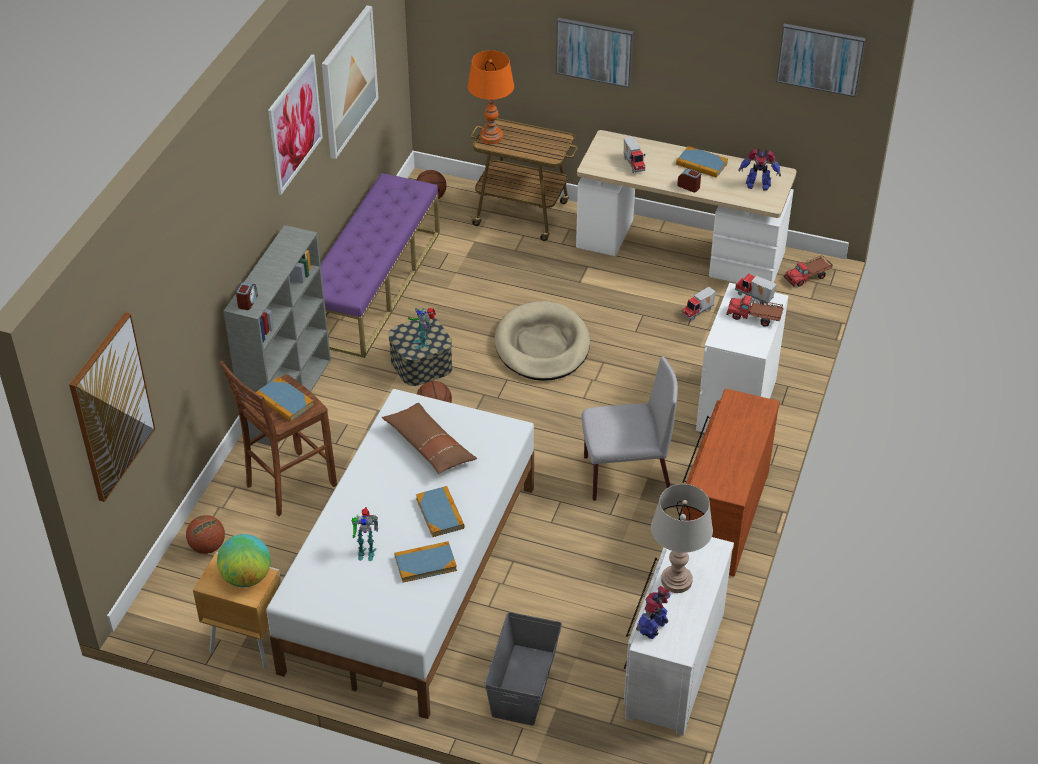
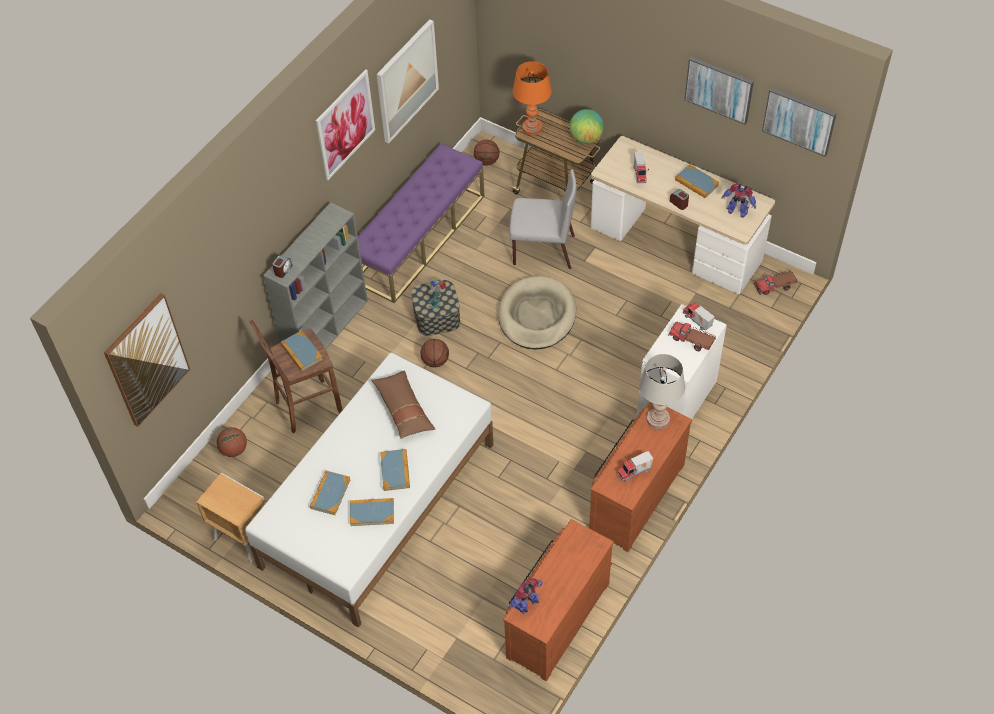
camera: 15 degrees right, 10 degrees up
globe [217,534,271,587] -> globe moved to [570,109,604,144]
toy robot [351,507,378,561] -> book [310,471,351,515]
grey storage box [484,612,562,726] -> none
picture [556,18,633,88] -> picture moved to [684,57,754,125]
grey chair [581,356,678,501] -> grey chair moved to [509,169,577,269]
white dresser [624,537,734,736] -> brown dresser [503,519,613,681]
grey table lamp [651,484,713,593] -> grey table lamp moved to [639,354,685,429]
toy truck [682,287,716,321] -> toy truck moved to [617,451,653,481]

